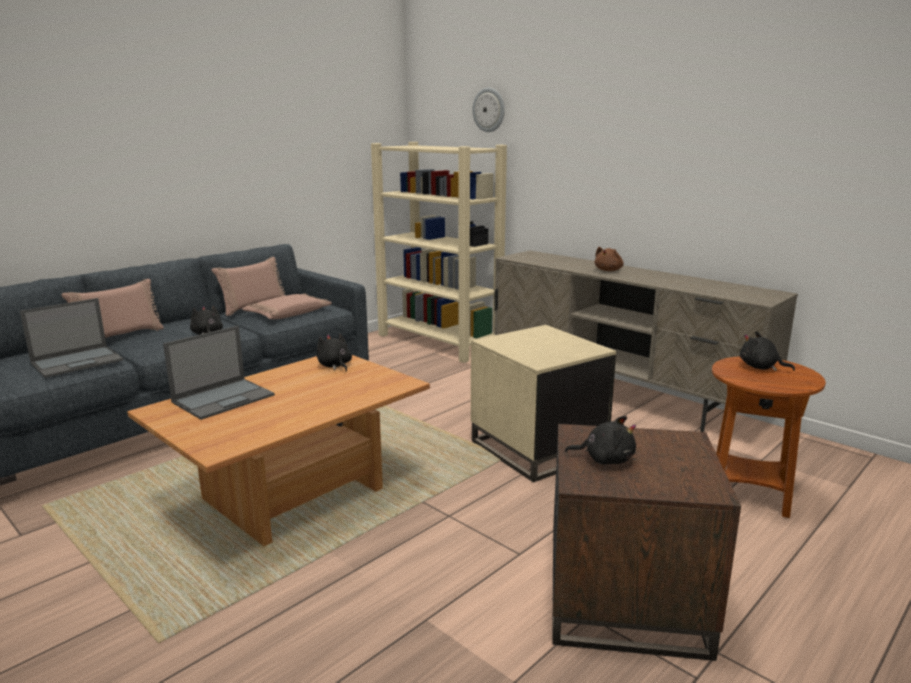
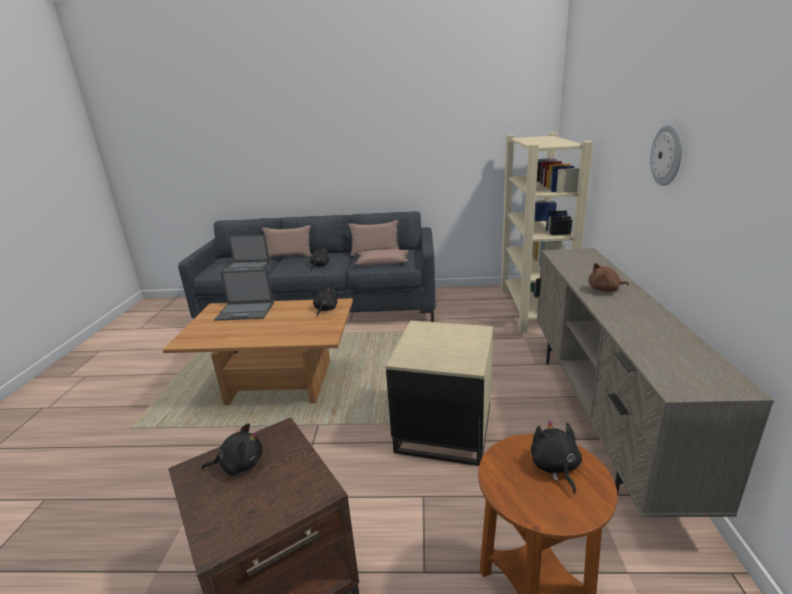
camera: 50 degrees right, 5 degrees up
wall clock [472,87,505,132] -> wall clock moved to [650,124,682,186]
black plush toy [565,416,636,464] -> black plush toy turned 75 degrees counterclockwise [201,423,263,475]

